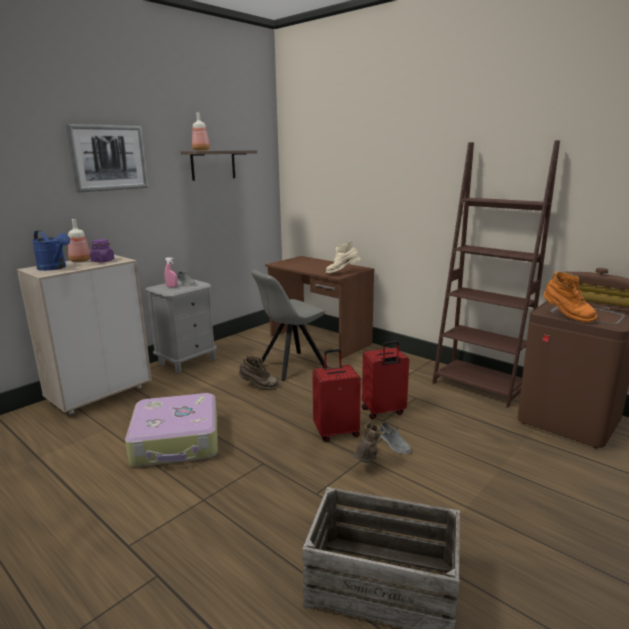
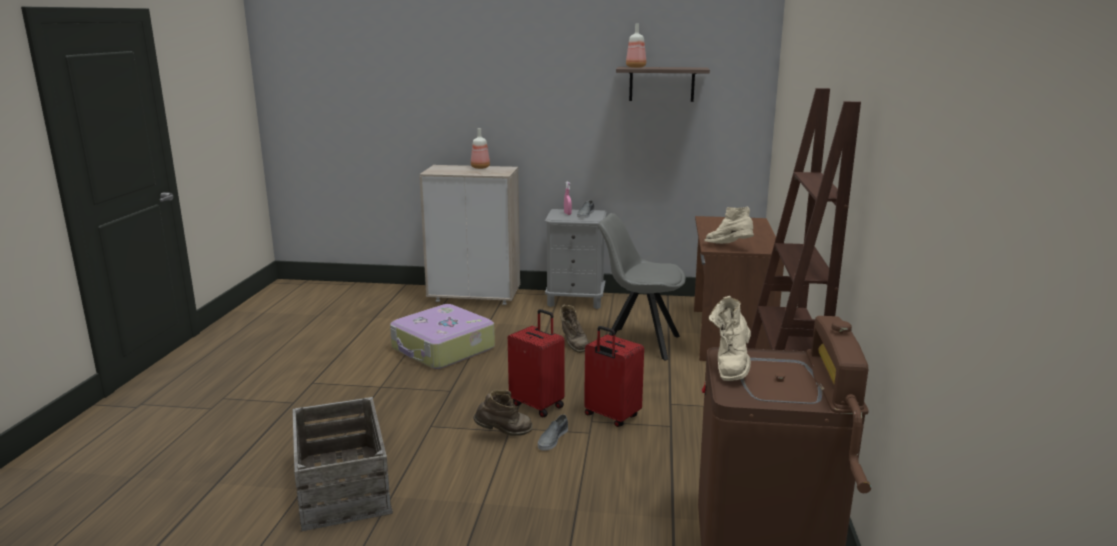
camera: 55 degrees right, 0 degrees up
blue watering can [32,230,70,271] -> none
picture [66,124,148,193] -> none
purple jar [90,239,114,263] -> none
orange boot [543,271,597,322] -> beige boot [708,296,751,381]

